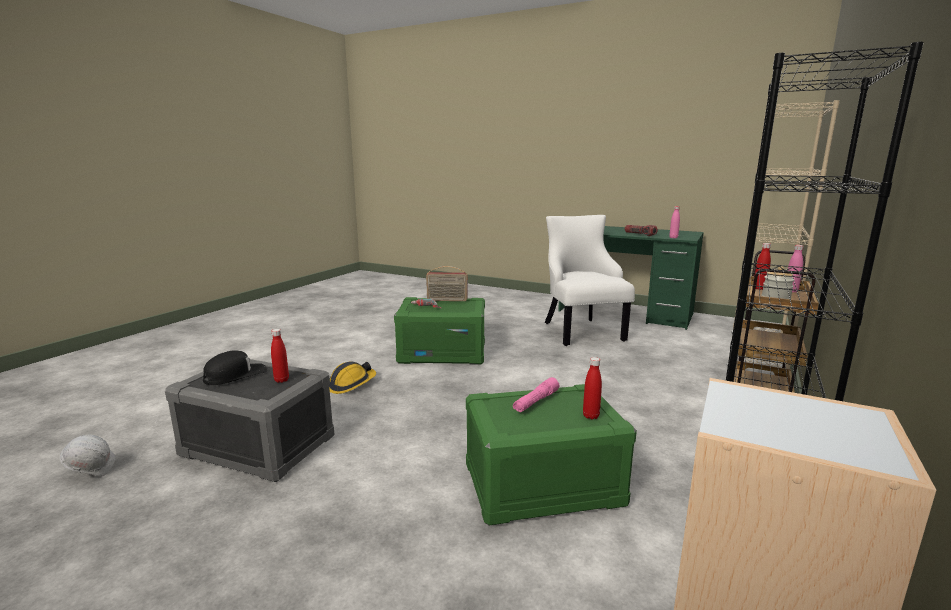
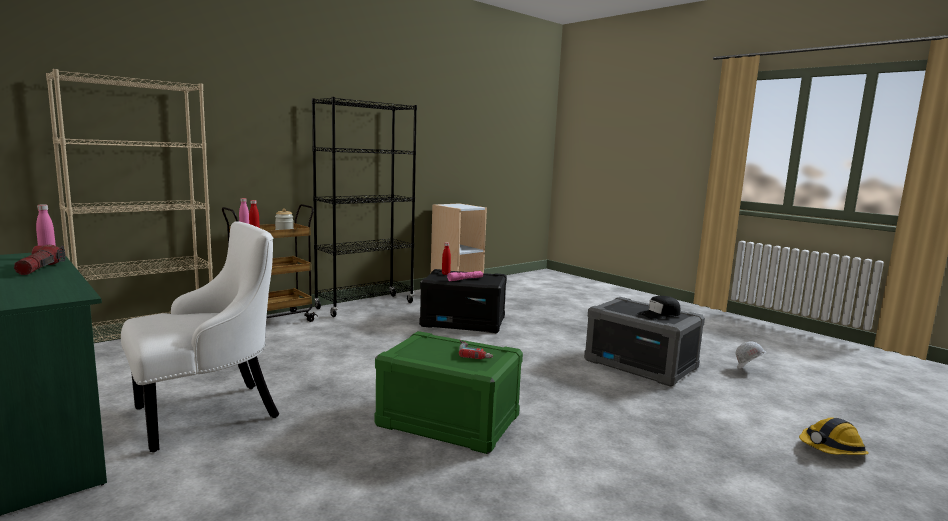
camera: 160 degrees left, 5 degrees down
red bottle [271,329,289,383] -> none
hard hat [329,361,376,394] -> hard hat moved to [799,417,869,455]
radio [426,266,468,301] -> none
green storage box [466,384,637,525] -> black storage box [419,269,507,334]
white chair [545,215,635,346] -> white chair turned 135 degrees counterclockwise [121,221,279,452]

